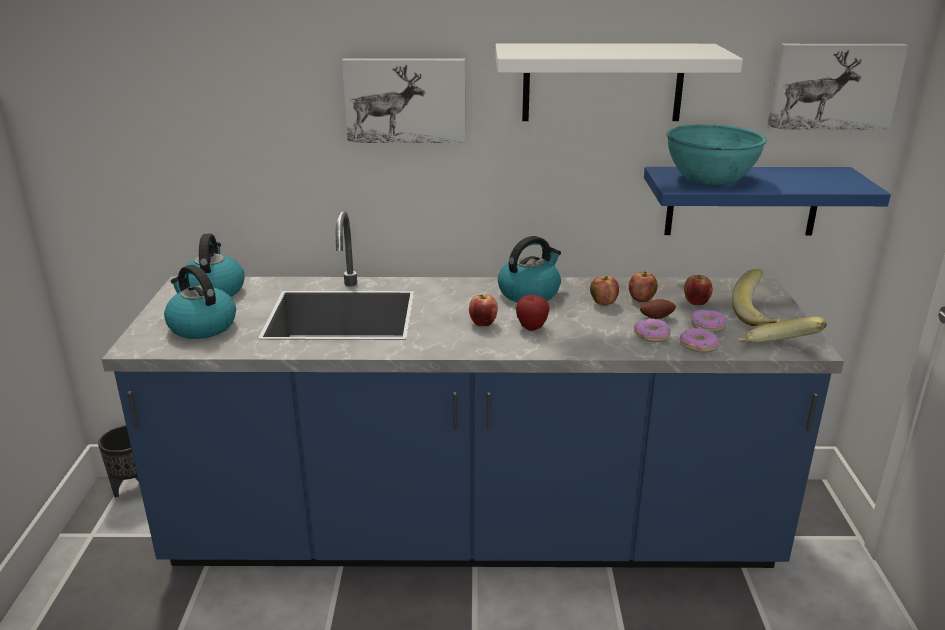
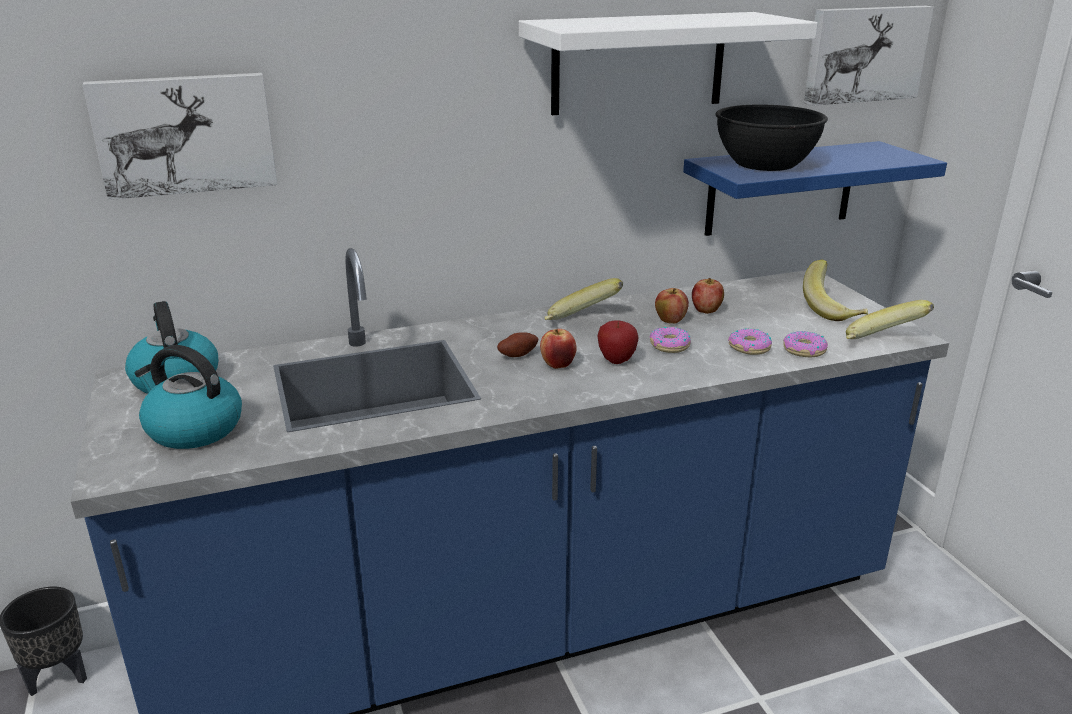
camera: 20 degrees left, 0 degrees up
picture [342,58,465,143] -> picture moved to [82,73,277,200]
kettle [498,236,561,302] -> banana [544,278,623,320]
potato [640,299,676,319] -> potato moved to [497,332,538,357]
turquoise bowl [667,124,767,185] -> black bowl [716,104,828,171]
apple [684,275,713,305] -> none
donut [691,309,726,332] -> donut moved to [650,327,691,353]

